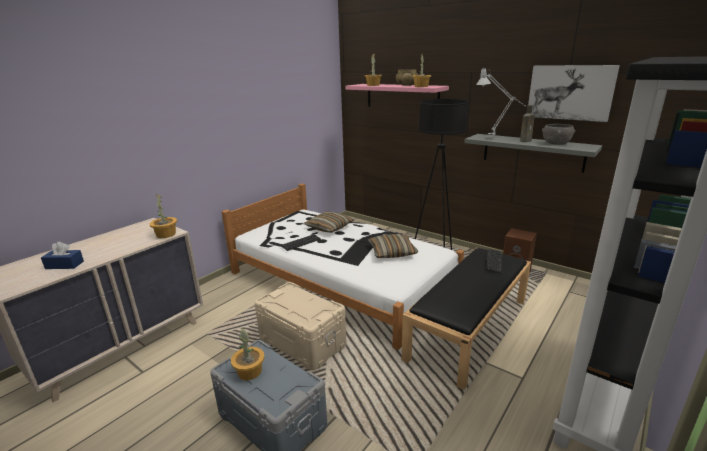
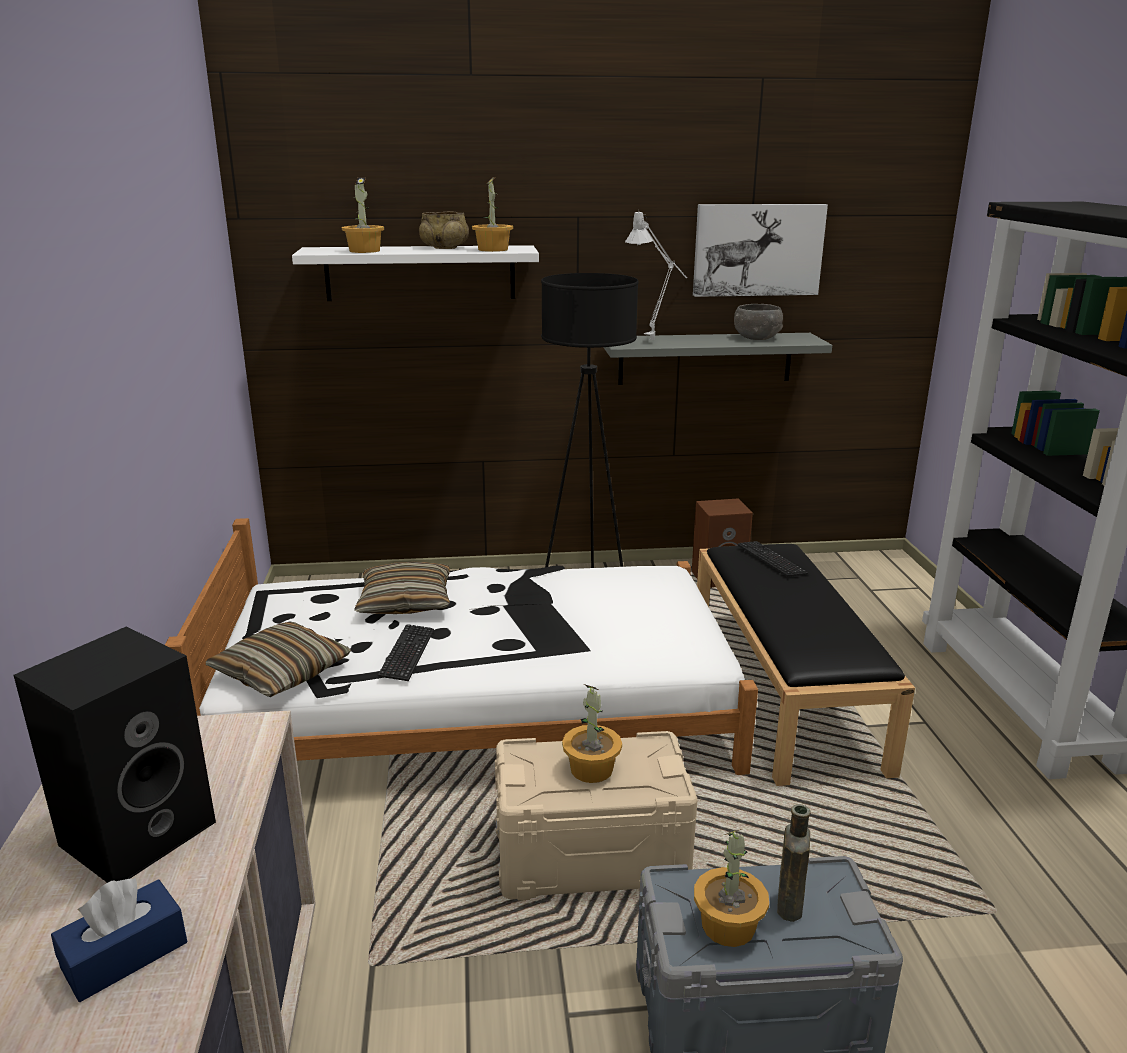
camera: 45 degrees left, 0 degrees up
potted plant [149,194,177,238] -> potted plant moved to [562,684,622,783]
pink shelf [345,84,449,107] -> white shelf [292,245,539,301]
pillow [368,234,418,258] -> pillow moved to [206,621,351,697]
brown bottle [520,105,535,142] -> brown bottle moved to [777,804,811,922]
none -> black speaker [14,626,216,883]

